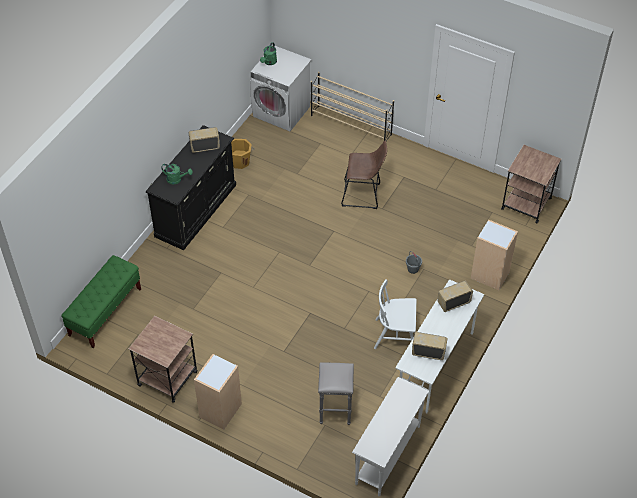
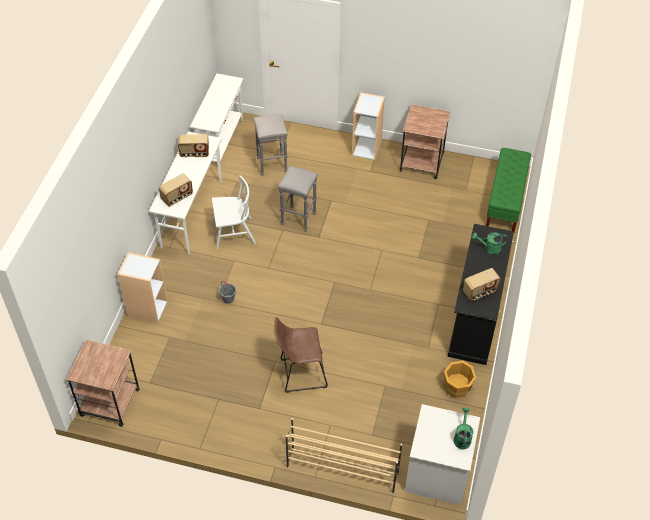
camera: 165 degrees right, 0 degrees up
none -> grey stool [278,166,318,232]

